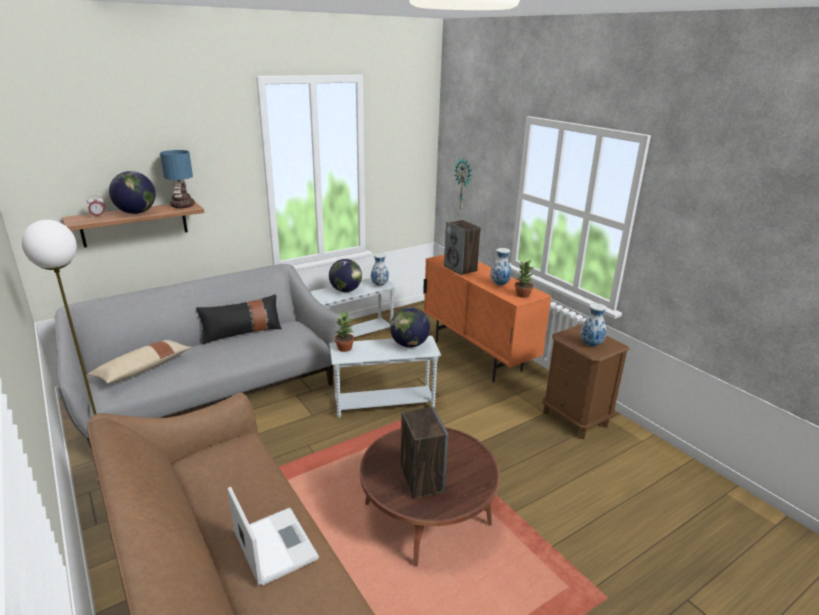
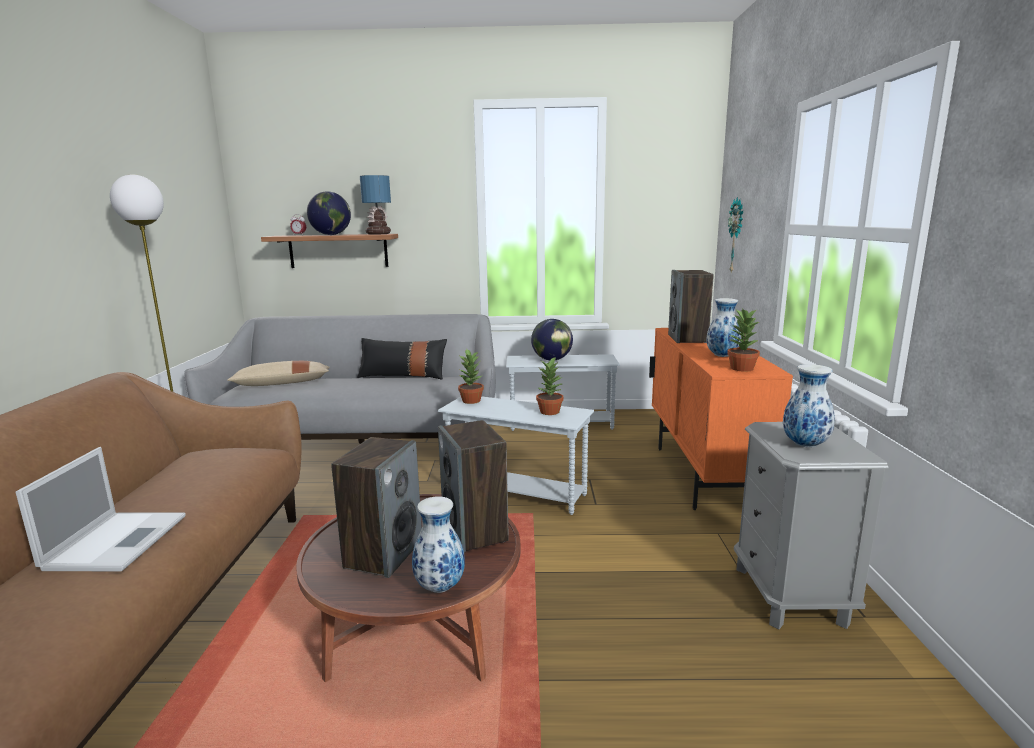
camera: 35 degrees right, 10 degrees down
vase [371,253,389,286] -> vase moved to [412,496,465,593]
globe [390,307,430,347] -> potted plant [536,356,563,415]
brown nightstand [542,324,630,439] -> grey nightstand [734,422,888,629]
none -> speaker [438,420,509,552]

